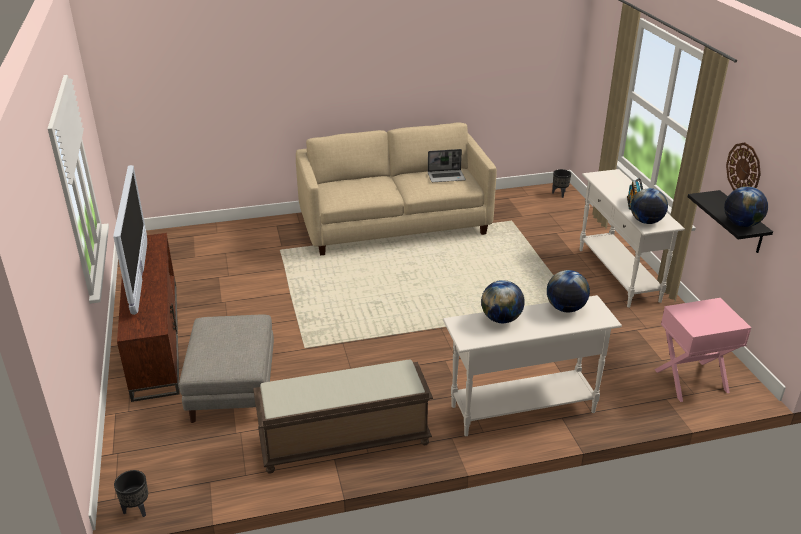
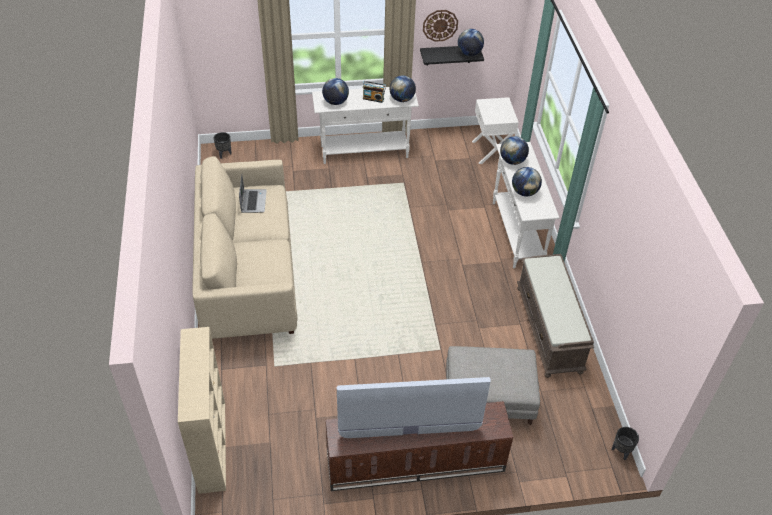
camera: 85 degrees left, 15 degrees up
pink nightstand [654,298,751,402] -> white nightstand [472,97,519,164]
none -> beige bookcase [178,327,226,494]
none -> globe [322,78,349,105]

